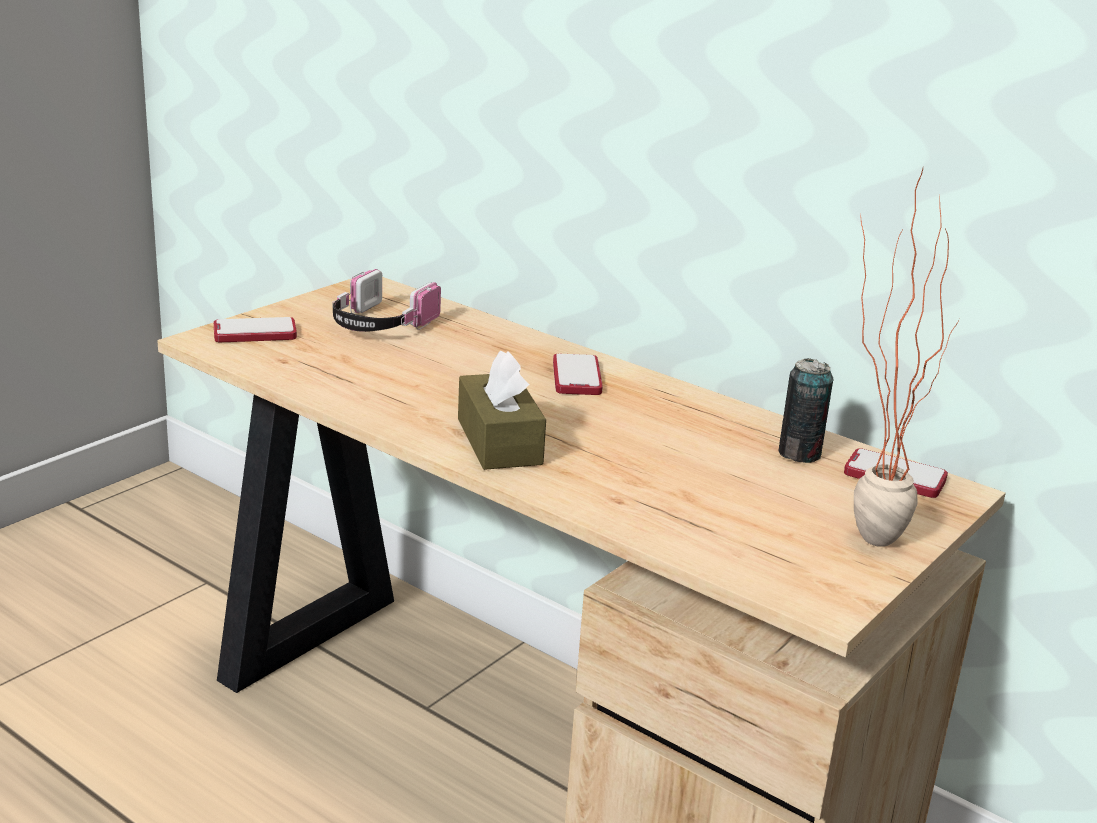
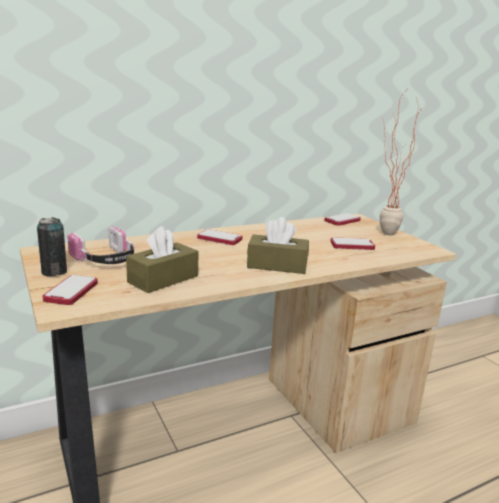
camera: 65 degrees left, 5 degrees down
can [779,358,833,463] -> can moved to [37,217,67,276]
none -> brown tissue box [126,226,199,293]
none -> phone [331,237,375,250]

